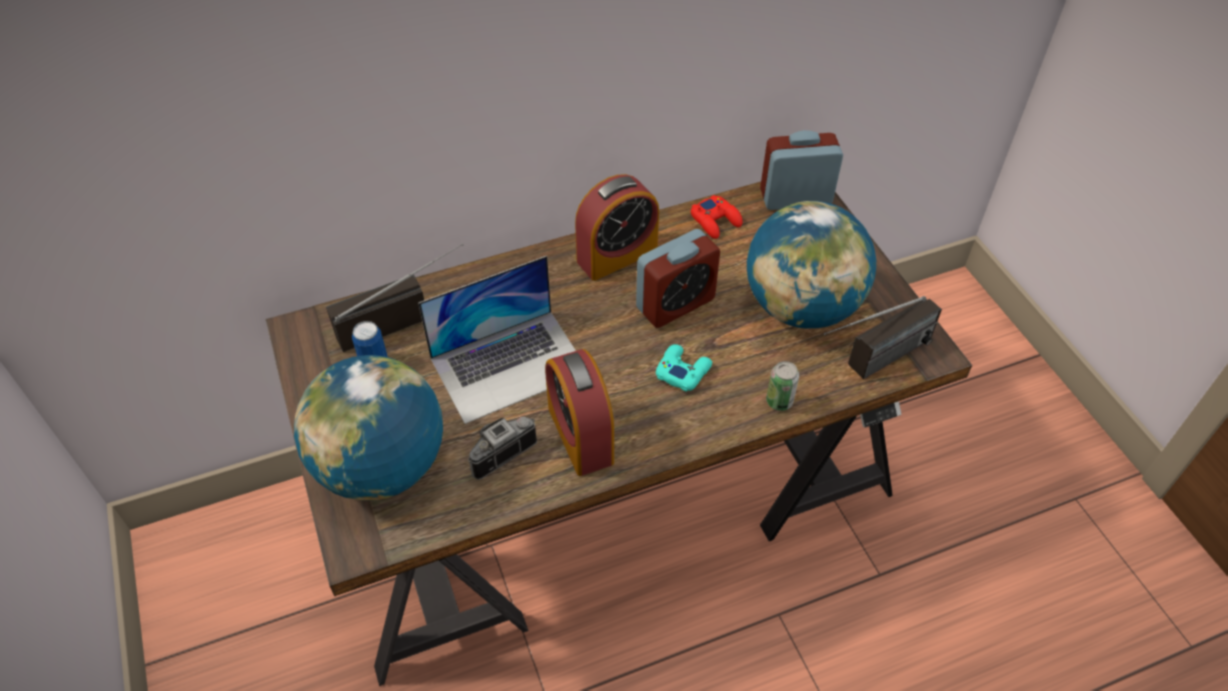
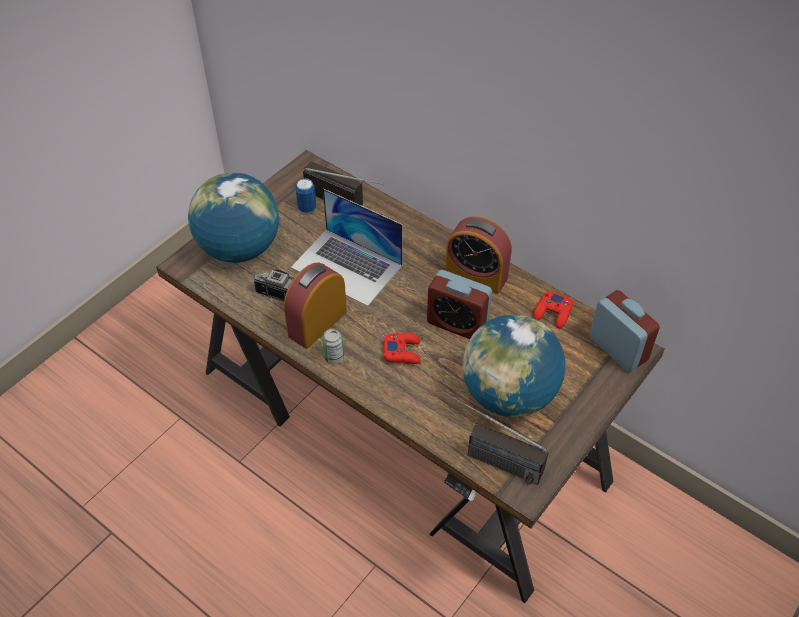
camera: 60 degrees right, 0 degrees up
turquoise game controller [656,344,712,391] -> red game controller [384,332,421,364]
can [766,361,799,411] -> can moved to [322,328,344,364]

